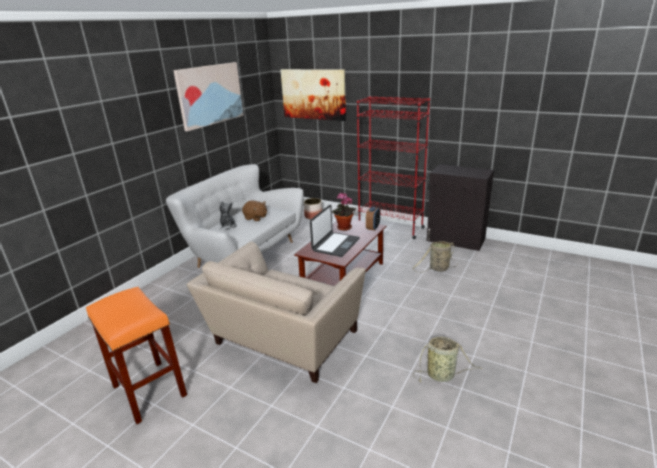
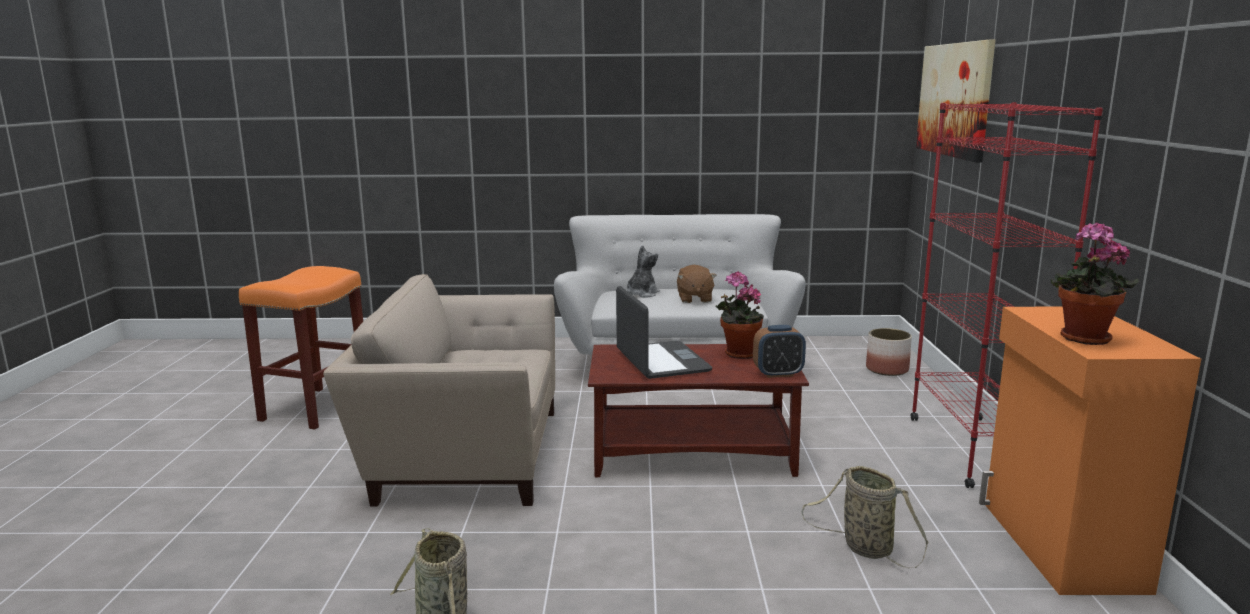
camera: 60 degrees right, 10 degrees down
picture [173,62,244,131] -> none
laptop [310,205,360,257] -> laptop turned 105 degrees counterclockwise [616,286,712,379]
black cabinet [427,164,494,251] -> orange cabinet [979,306,1201,595]
none -> potted plant [1051,223,1139,345]

